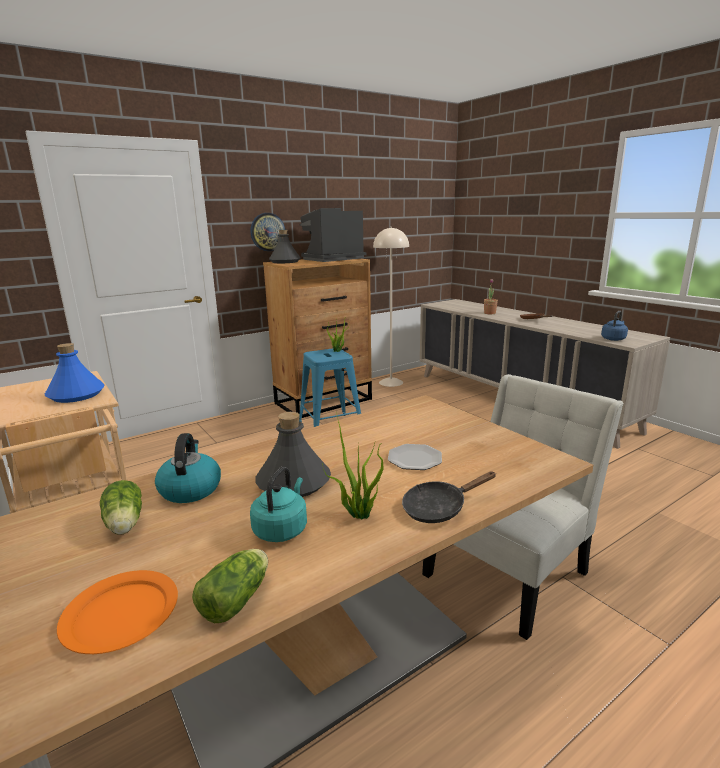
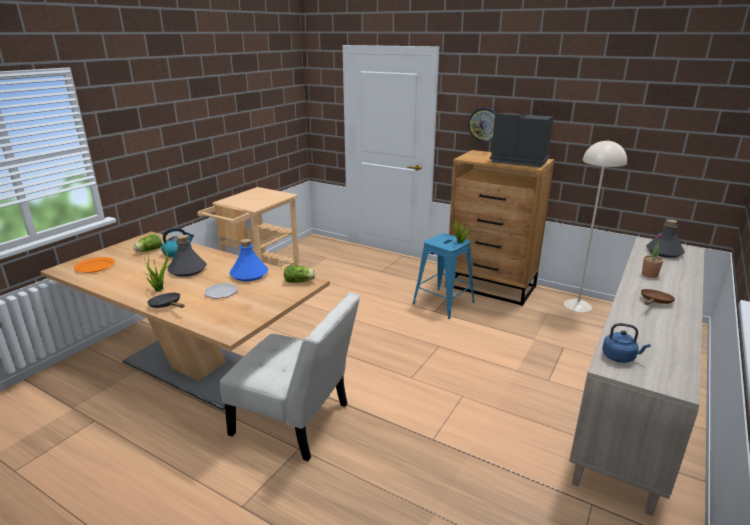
camera: 65 degrees right, 5 degrees up
blue bottle [45,343,105,403] -> blue bottle moved to [230,239,268,281]
lettuce [192,549,268,623] -> lettuce moved to [284,266,315,283]
turquoise kettle [250,466,307,542] -> none
grey bottle [269,230,301,263] -> grey bottle moved to [646,219,685,258]

